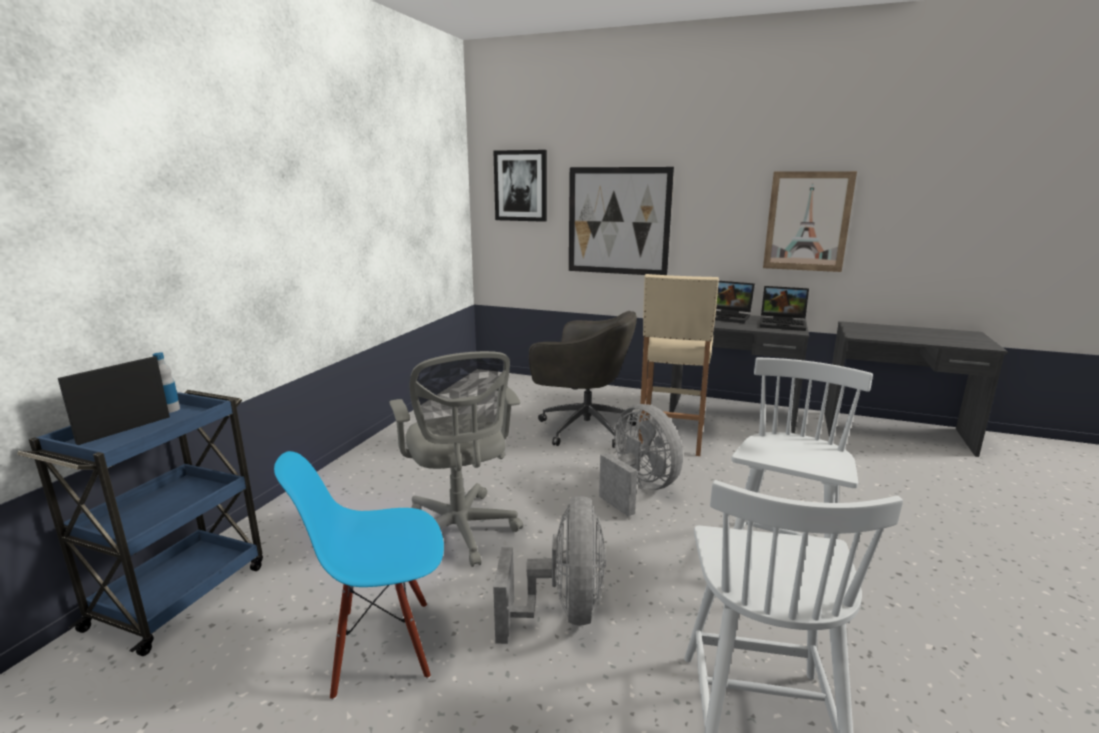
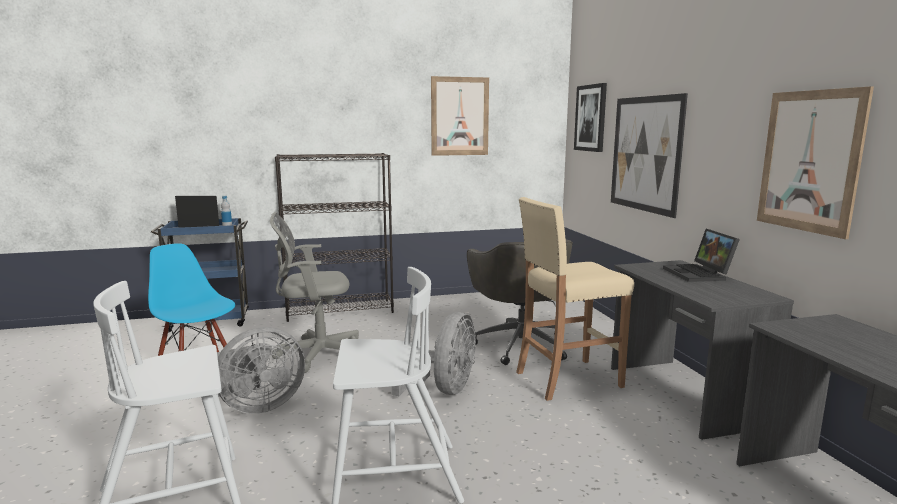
camera: 55 degrees right, 5 degrees down
grey office chair [389,351,523,567] -> grey office chair turned 45 degrees clockwise [270,212,359,373]
laptop [760,286,809,331] -> none
none -> black bookcase [275,153,394,322]
none -> picture [431,76,489,156]

